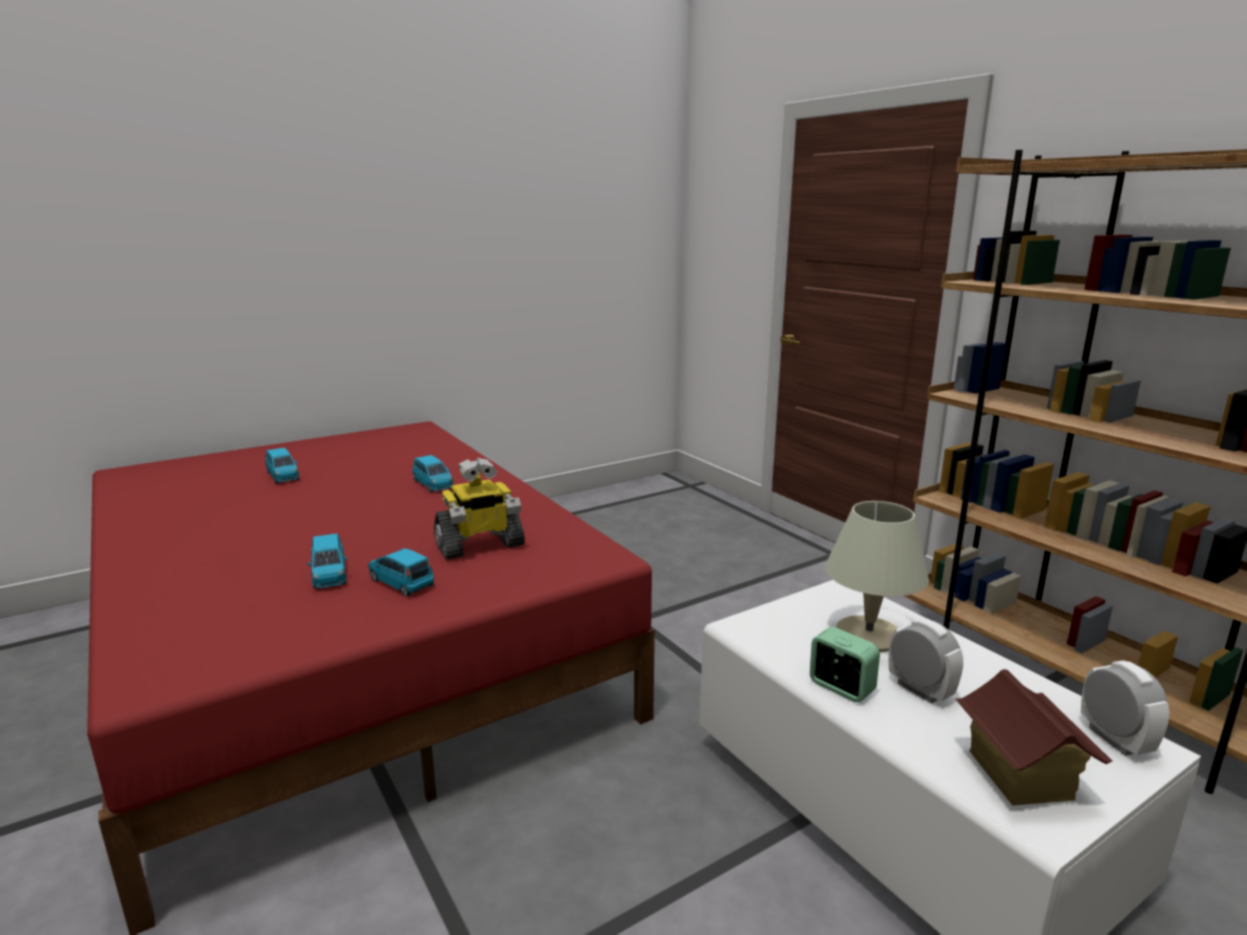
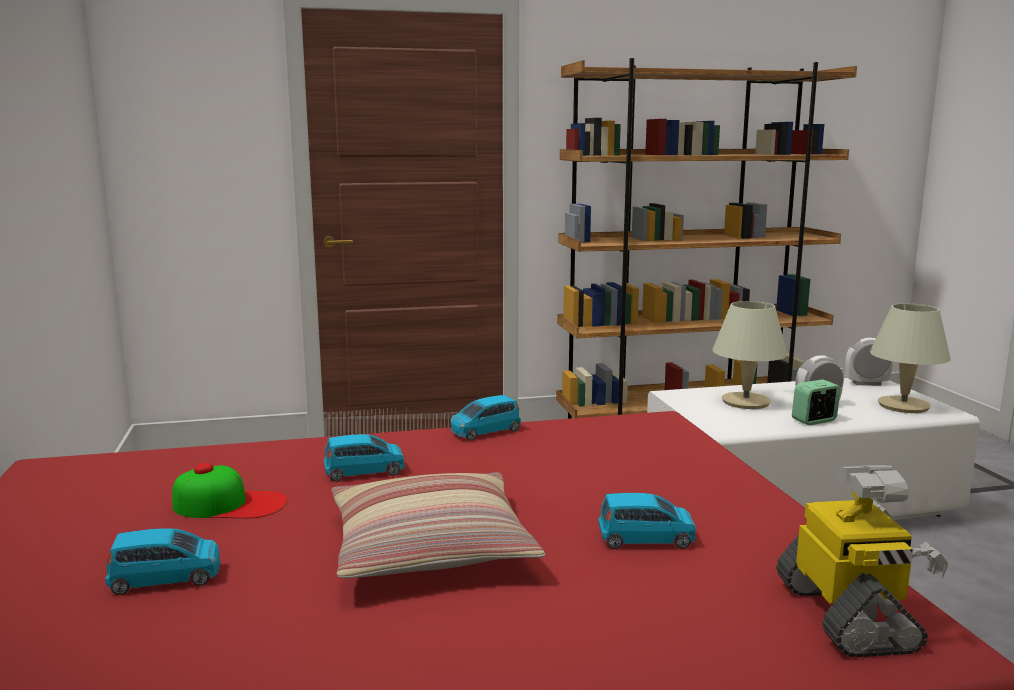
camera: 70 degrees left, 5 degrees down
blue toy car [368,549,434,597] -> blue toy car moved to [450,395,521,440]
toy robot [434,458,525,559] -> toy robot moved to [776,465,948,657]
toy house [956,669,1112,806] -> beige table lamp [870,303,951,413]
none -> cap [172,463,288,518]
none -> pillow [331,472,545,578]

